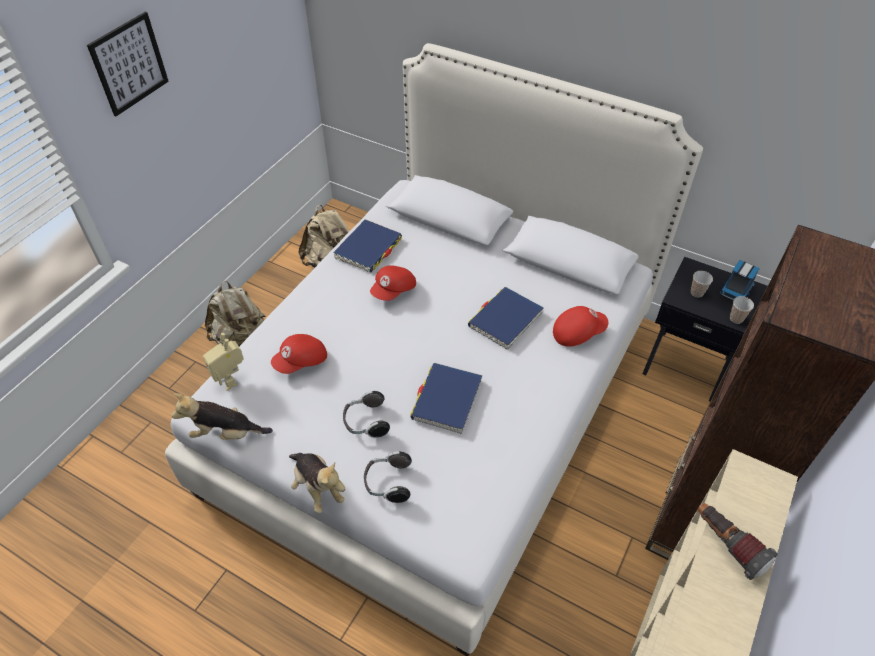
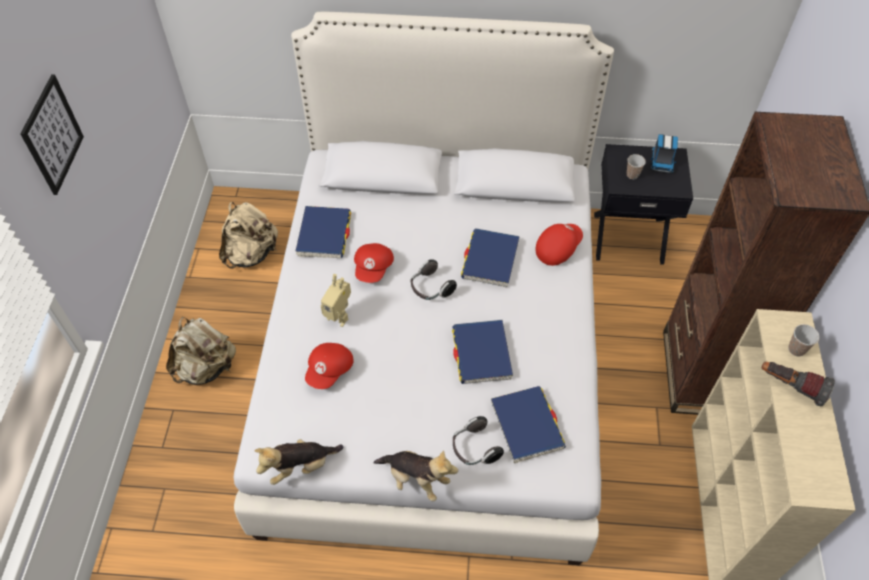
camera: 25 degrees left, 5 degrees up
toy robot [203,333,244,391] -> toy robot moved to [321,274,351,327]
headphones [343,391,390,438] -> headphones moved to [411,259,457,300]
cup [730,296,754,324] -> cup moved to [788,324,820,356]
none -> blue book [491,386,566,463]

